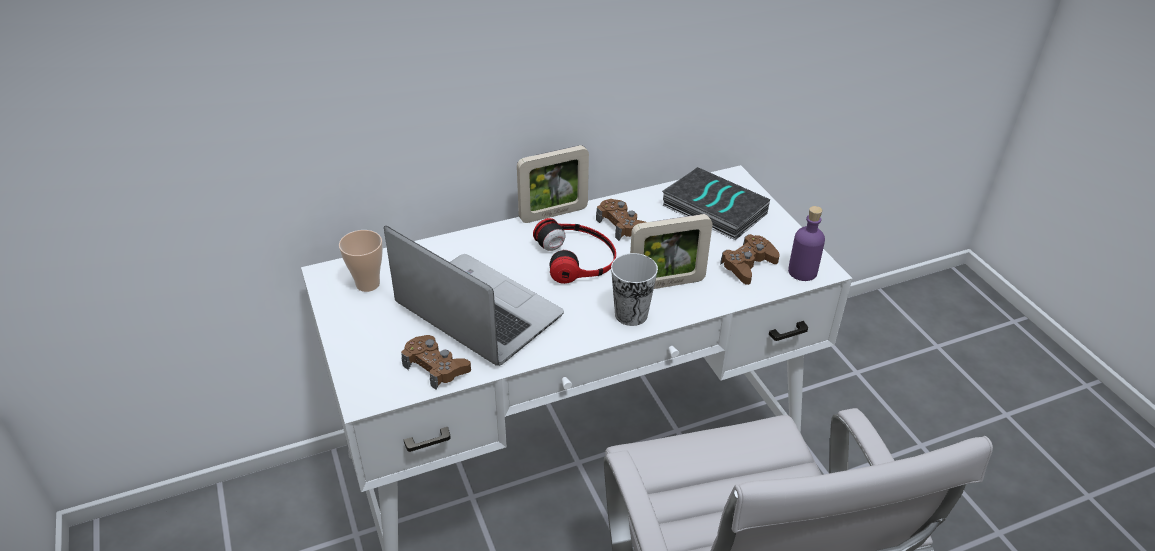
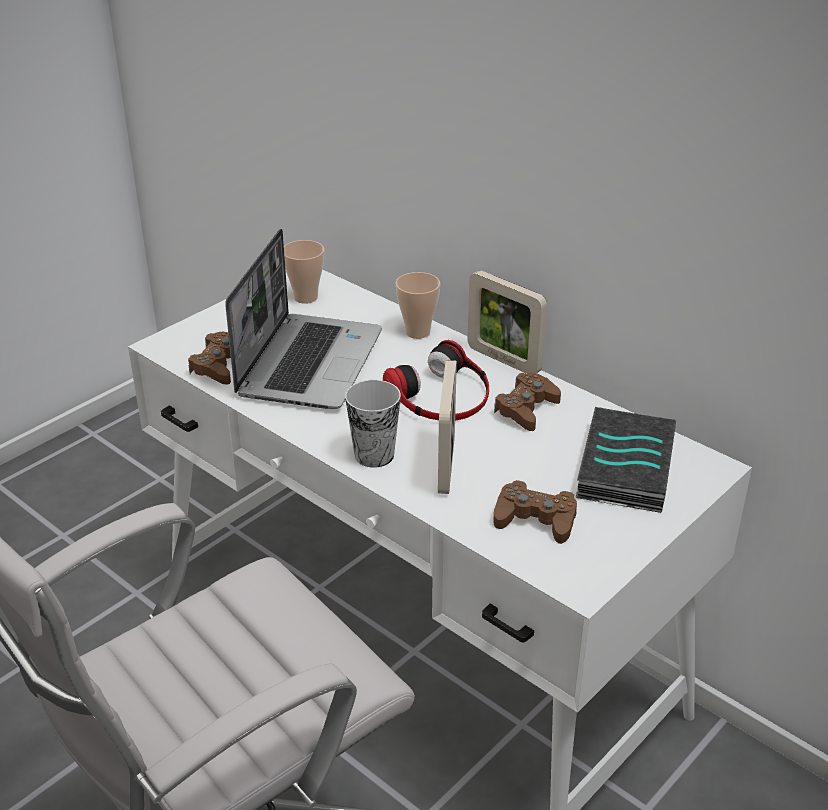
camera: 65 degrees right, 5 degrees down
picture frame [630,214,712,289] -> picture frame turned 45 degrees clockwise [438,360,457,494]
purple bottle [788,206,825,281] -> none
none -> cup [395,272,440,339]

